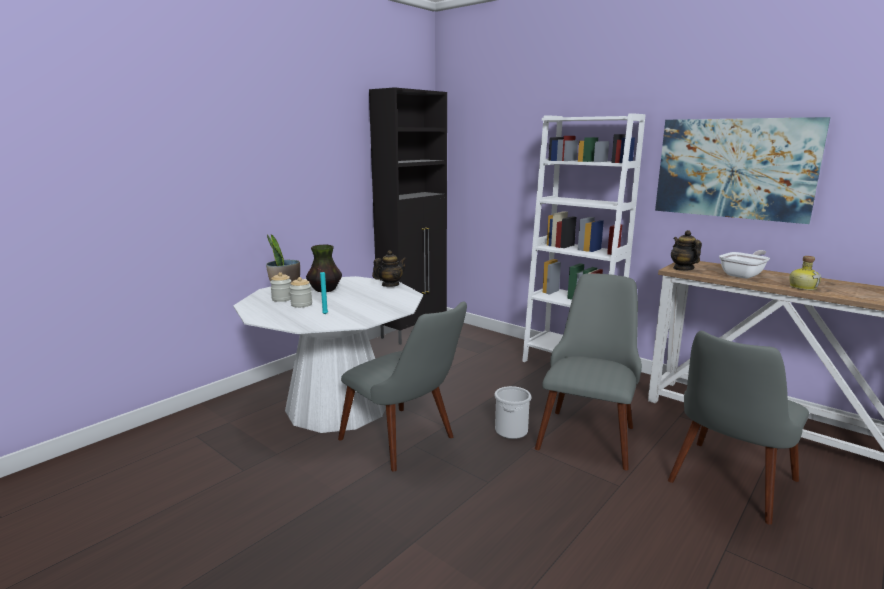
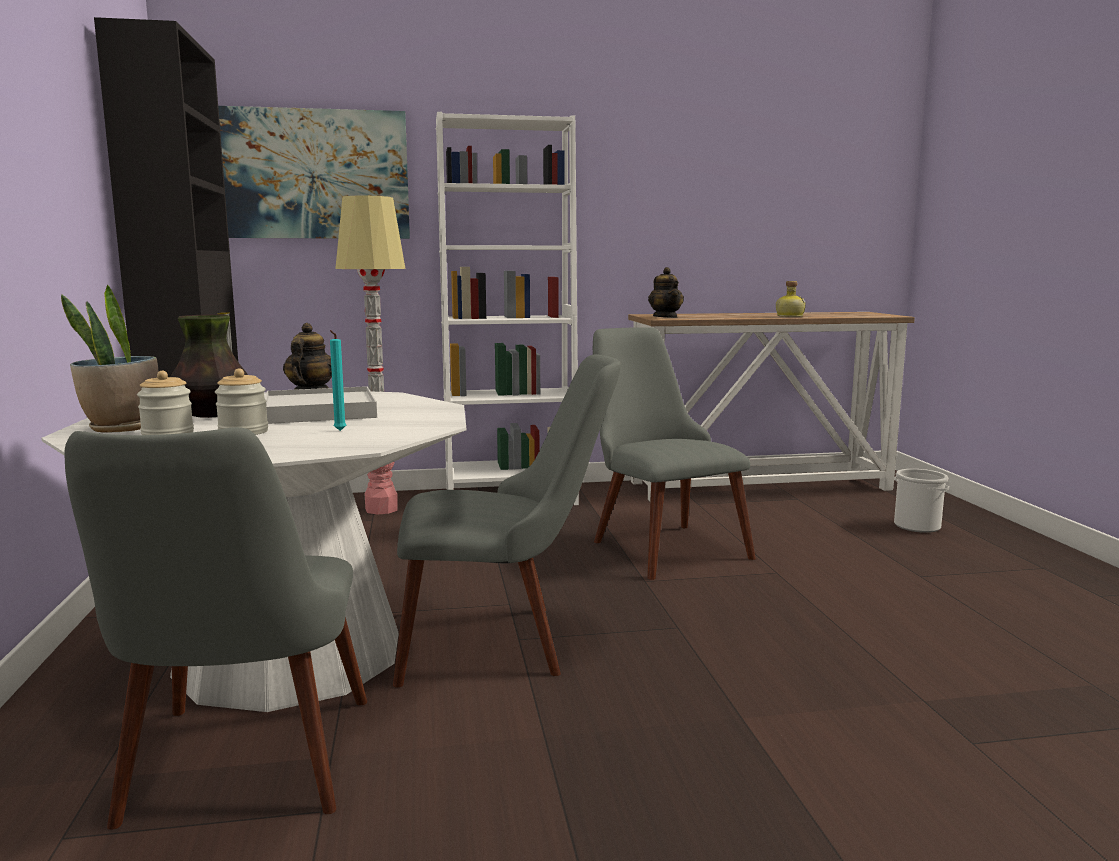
camera: 50 degrees left, 5 degrees down
bucket [494,386,531,439] -> bucket moved to [894,469,949,533]
picture [655,117,830,224] -> picture moved to [218,106,410,239]
grey chair [668,331,809,525] -> grey chair moved to [64,427,367,830]
teapot [671,230,702,271] -> teapot turned 135 degrees counterclockwise [648,267,684,318]
frying pan [719,250,770,279] -> none
none -> white tray [265,386,377,424]
none -> floor lamp [335,196,405,515]

